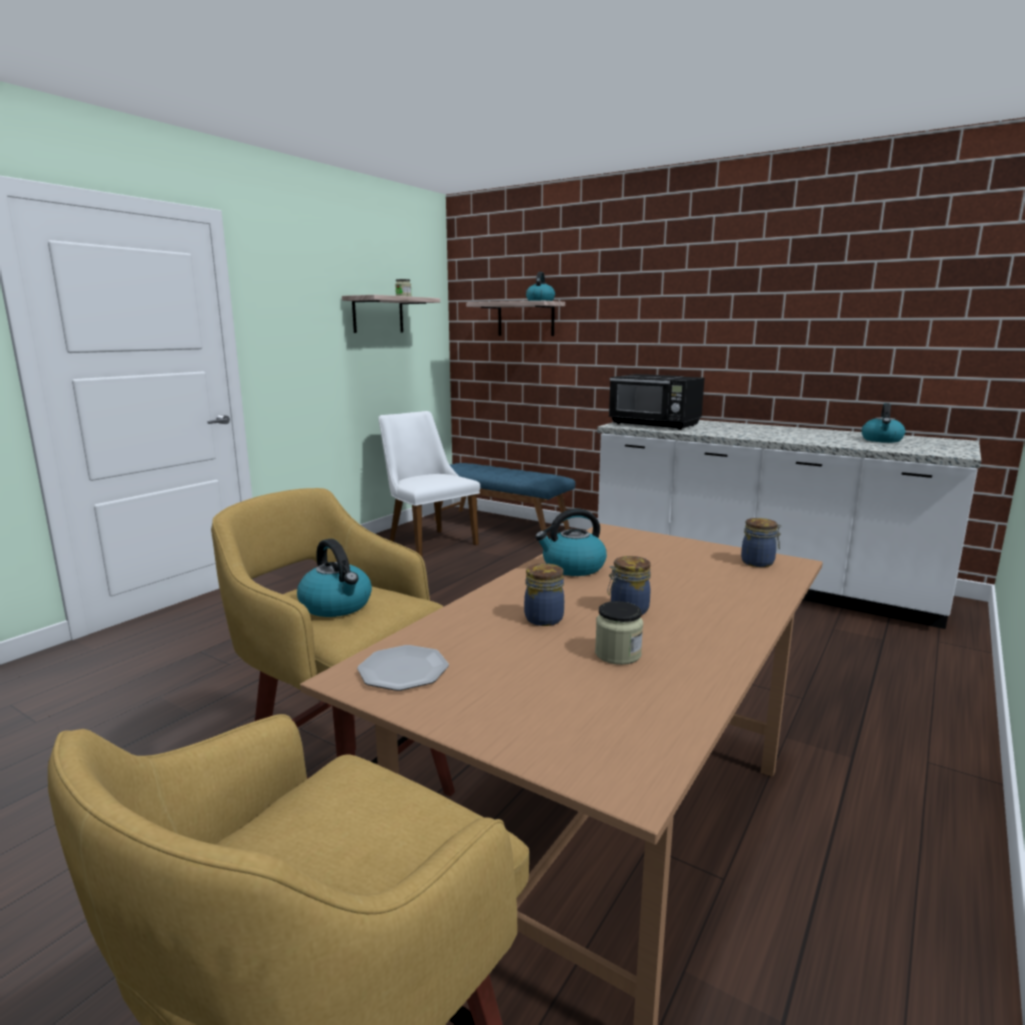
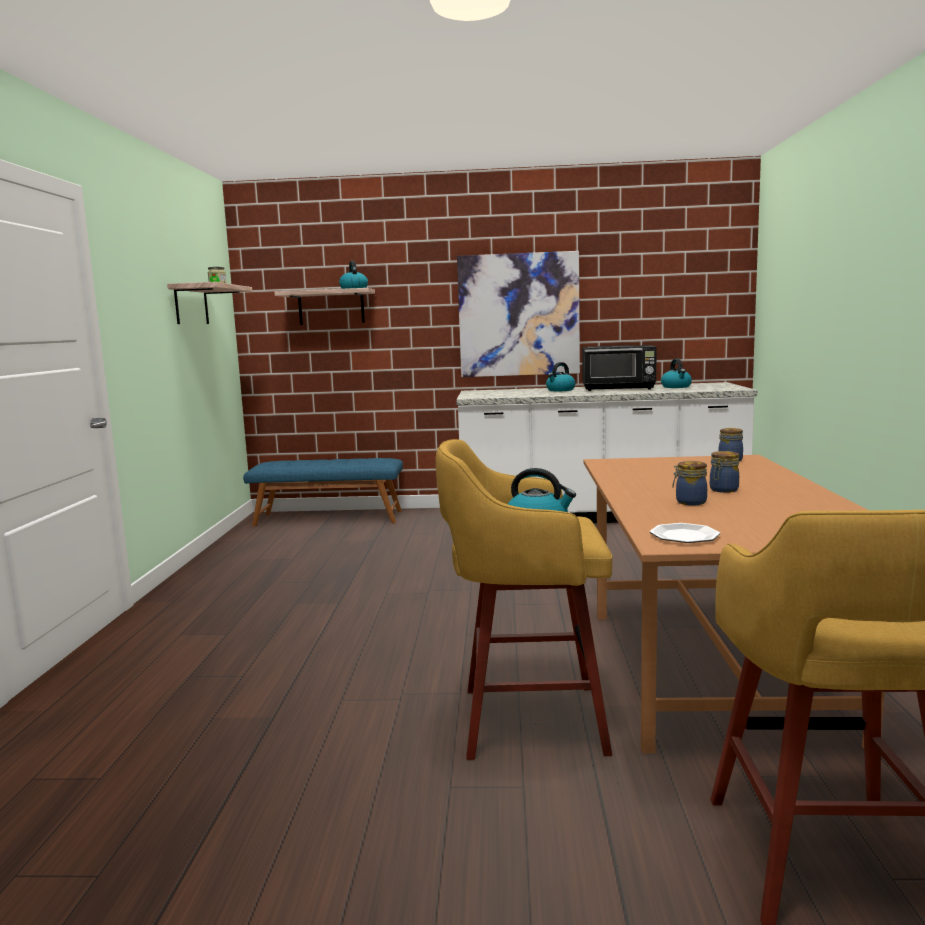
camera: 30 degrees left, 5 degrees down
white chair [379,411,480,557] -> none
kettle [535,509,607,576] -> kettle moved to [546,362,576,391]
jar [595,601,643,665] -> none
black microwave [609,374,705,430] -> black microwave moved to [582,345,657,391]
none -> picture [457,251,580,377]

